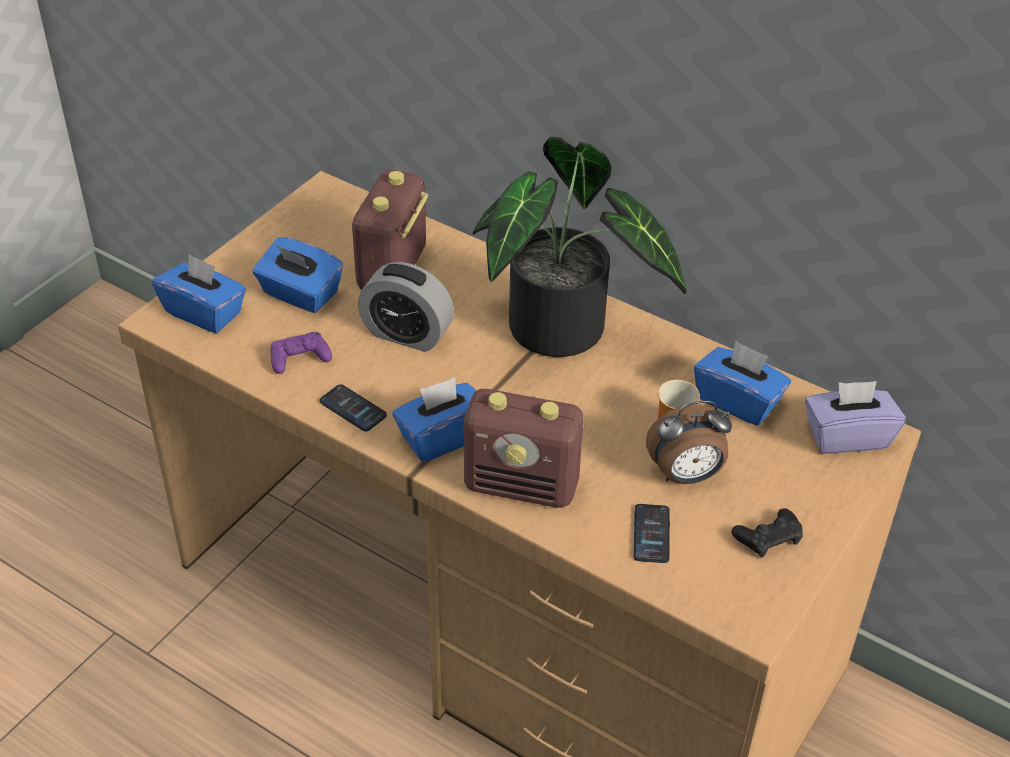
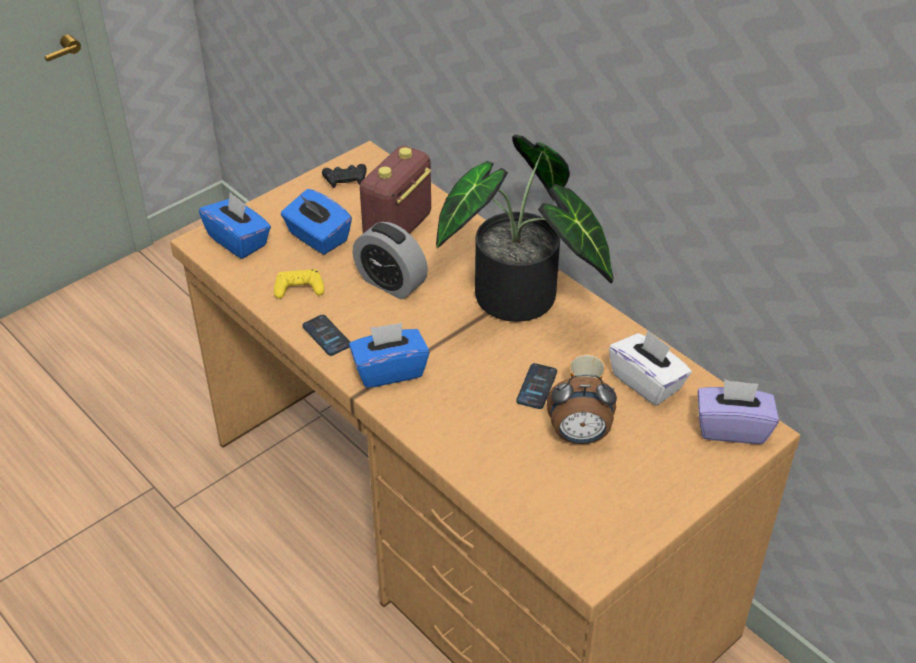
camera: 15 degrees right, 0 degrees up
purple game controller [271,332,332,374] -> yellow game controller [274,269,324,299]
radio [464,389,584,508] -> none
phone [634,504,670,563] -> phone moved to [516,363,557,409]
blue tissue box [694,341,791,426] -> white tissue box [609,330,692,406]
black game controller [732,508,803,558] -> black game controller moved to [322,164,367,188]

